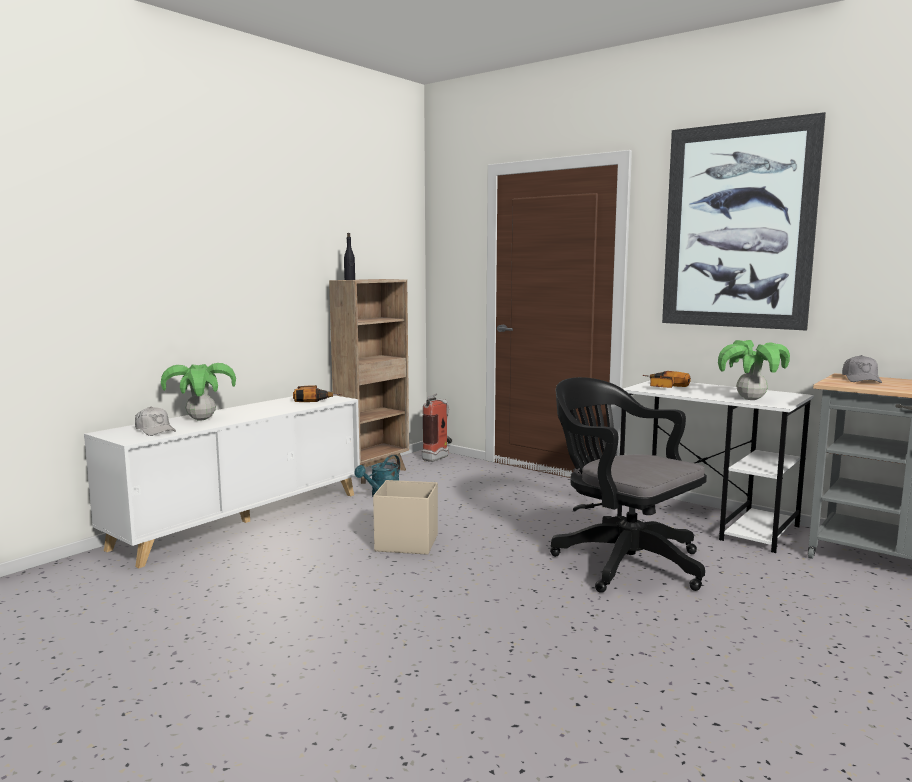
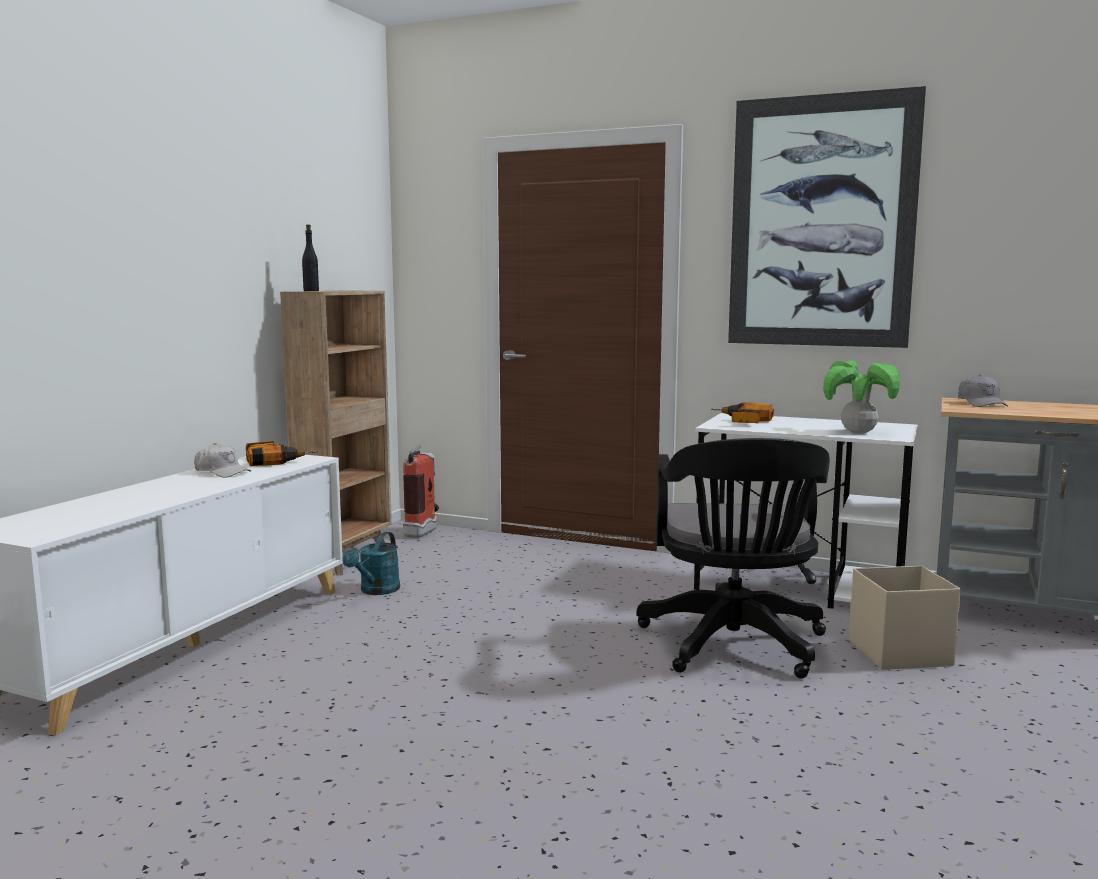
camera: 15 degrees left, 0 degrees up
white cap [135,407,176,436] -> white cap moved to [194,443,251,478]
potted plant [161,363,236,420] -> none
beige storage box [373,480,438,555] -> beige storage box moved to [849,566,961,670]
black office chair [550,377,707,593] -> black office chair turned 120 degrees counterclockwise [637,438,830,679]

